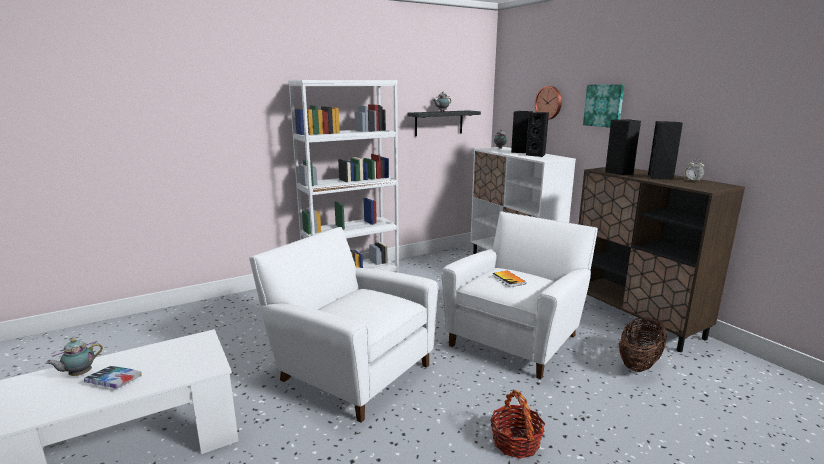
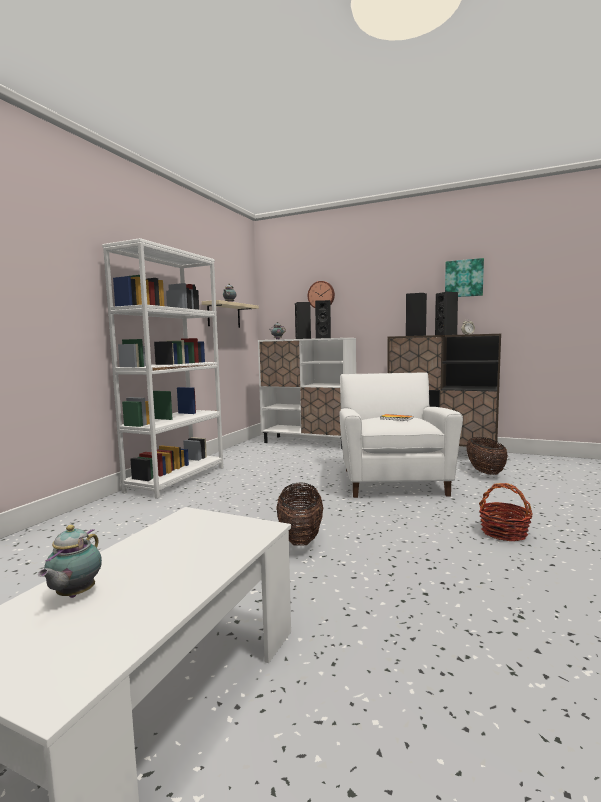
camera: 35 degrees left, 10 degrees down
book [84,366,142,389] -> none
white armchair [249,227,438,423] -> basket [276,482,323,546]
black shelf [407,110,481,136] -> beige shelf [202,300,259,328]
picture [583,84,624,128] -> picture moved to [445,258,484,297]

